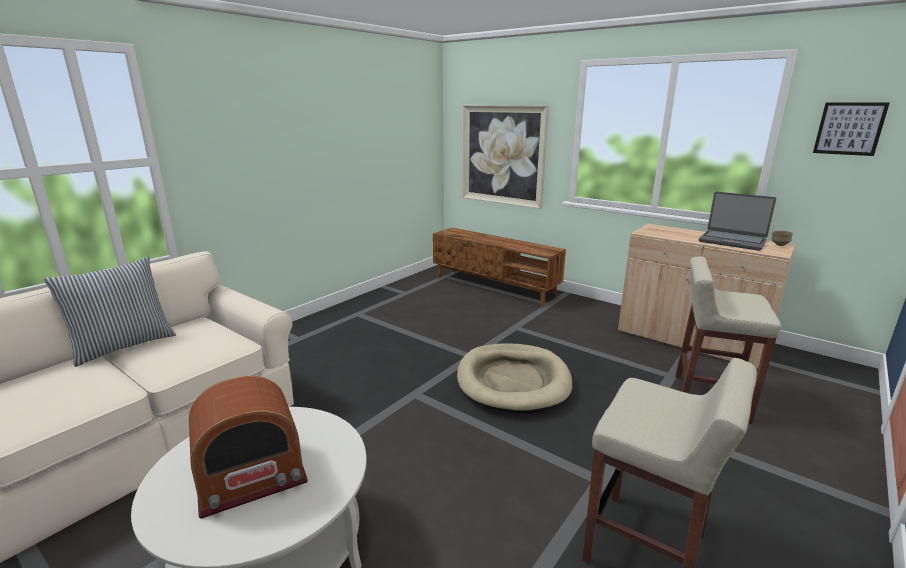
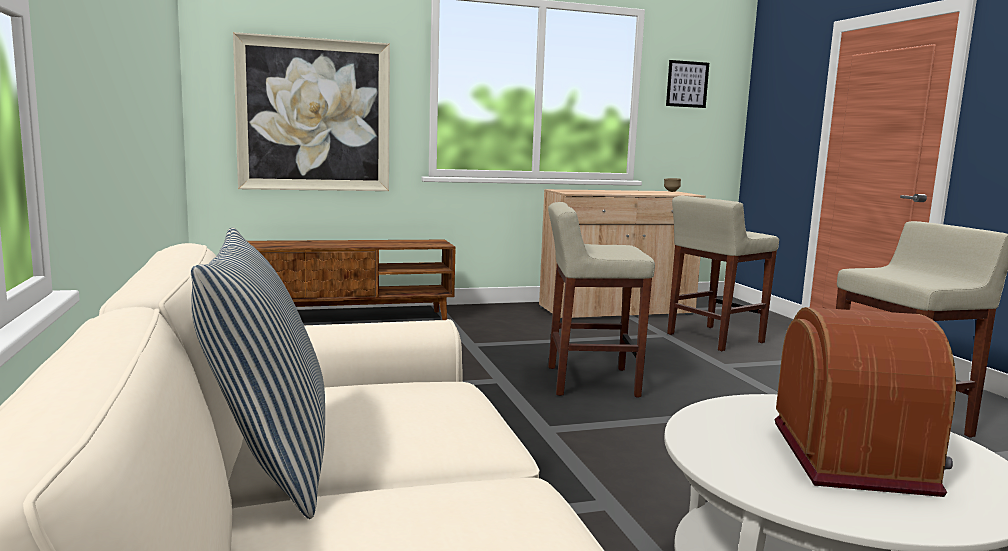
camera: 55 degrees left, 10 degrees down
beige dog bed [457,343,572,414] -> beige stool [548,202,655,398]
laptop [699,192,776,251] -> none

